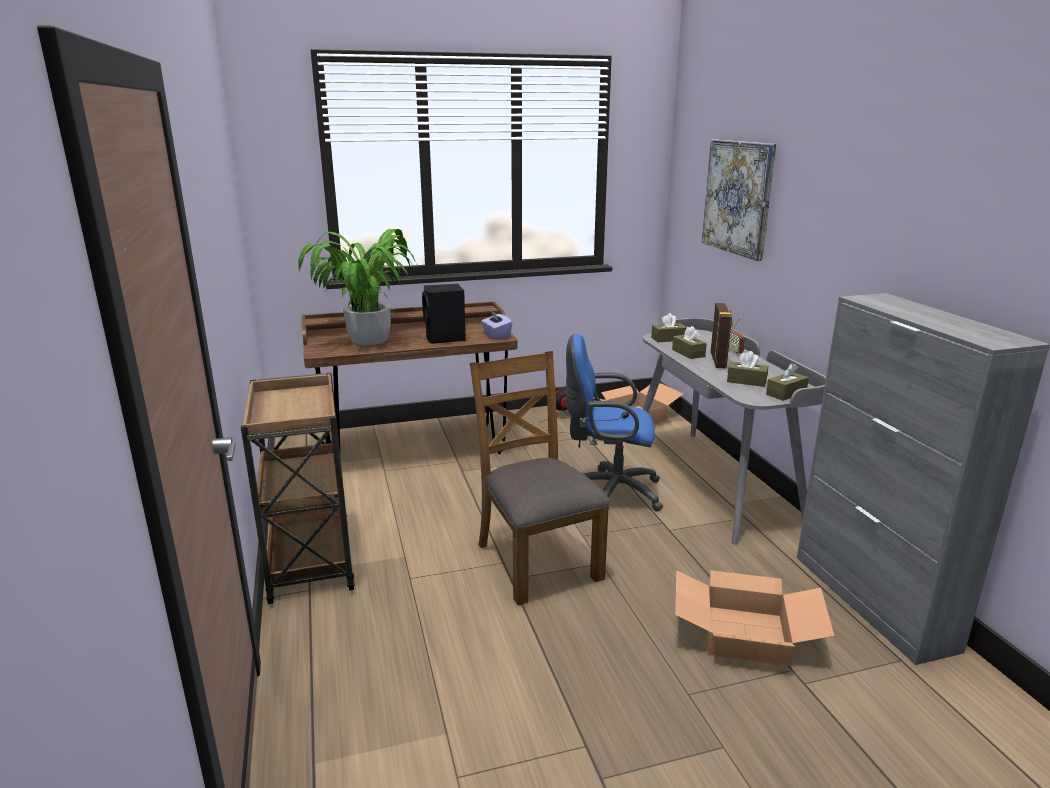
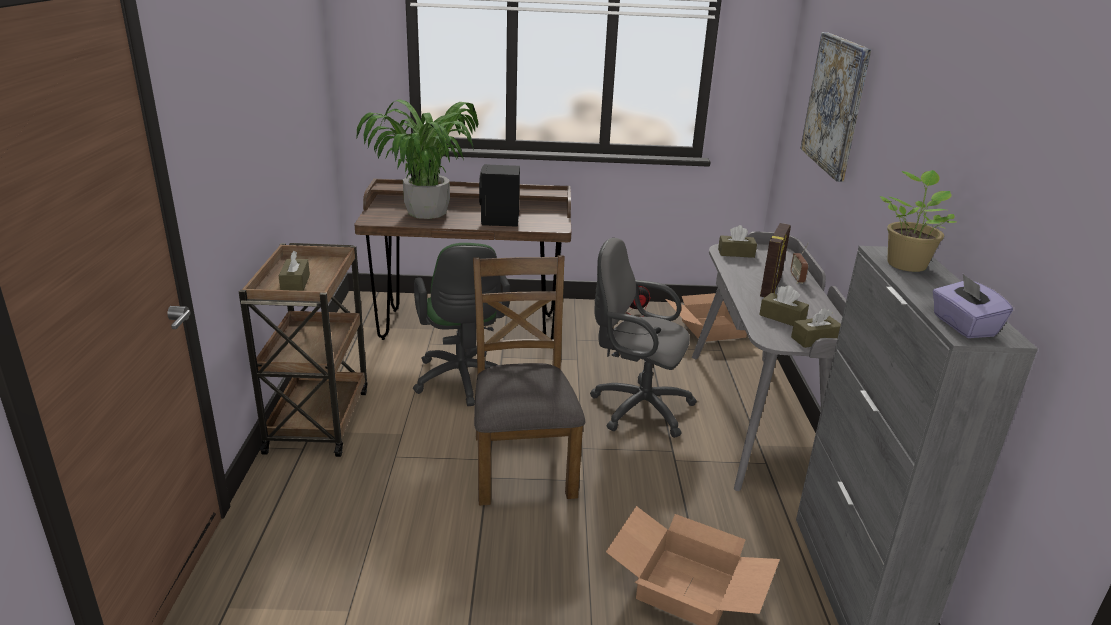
camera: 15 degrees right, 5 degrees up
purple tissue box [481,311,512,339] -> purple tissue box moved to [933,274,1013,338]
blue office chair [566,334,663,512] -> grey office chair [590,237,697,438]
brown tissue box [672,326,707,359] -> brown tissue box moved to [279,251,310,291]
none -> green office chair [413,243,510,406]
none -> potted plant [880,170,957,272]

